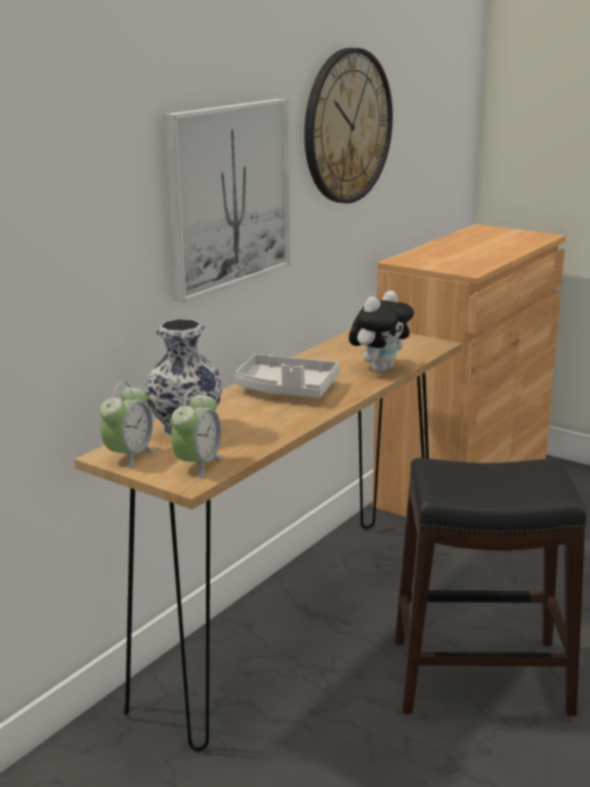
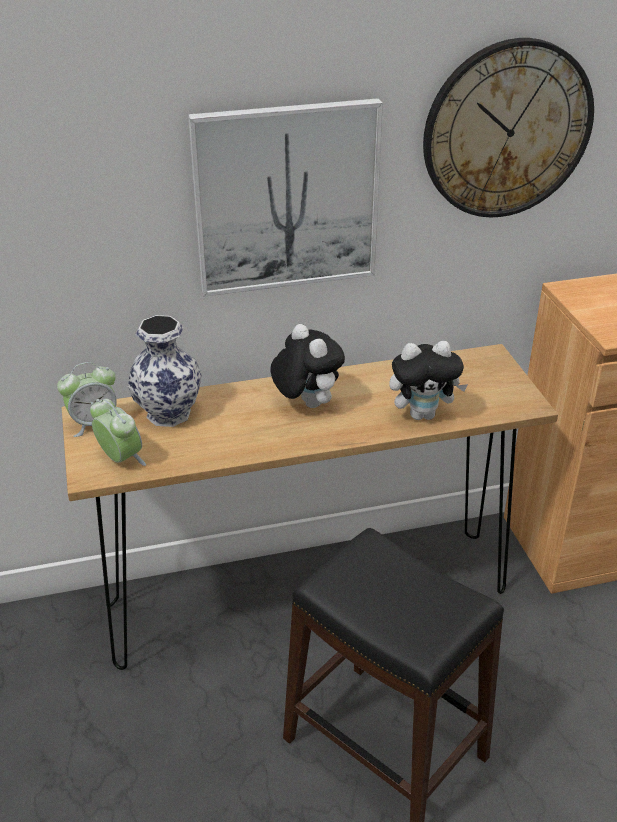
camera: 40 degrees right, 15 degrees up
alarm clock [171,389,224,479] -> alarm clock turned 105 degrees counterclockwise [90,399,146,466]
grey tray [235,354,340,398] -> plush toy [271,324,345,408]

